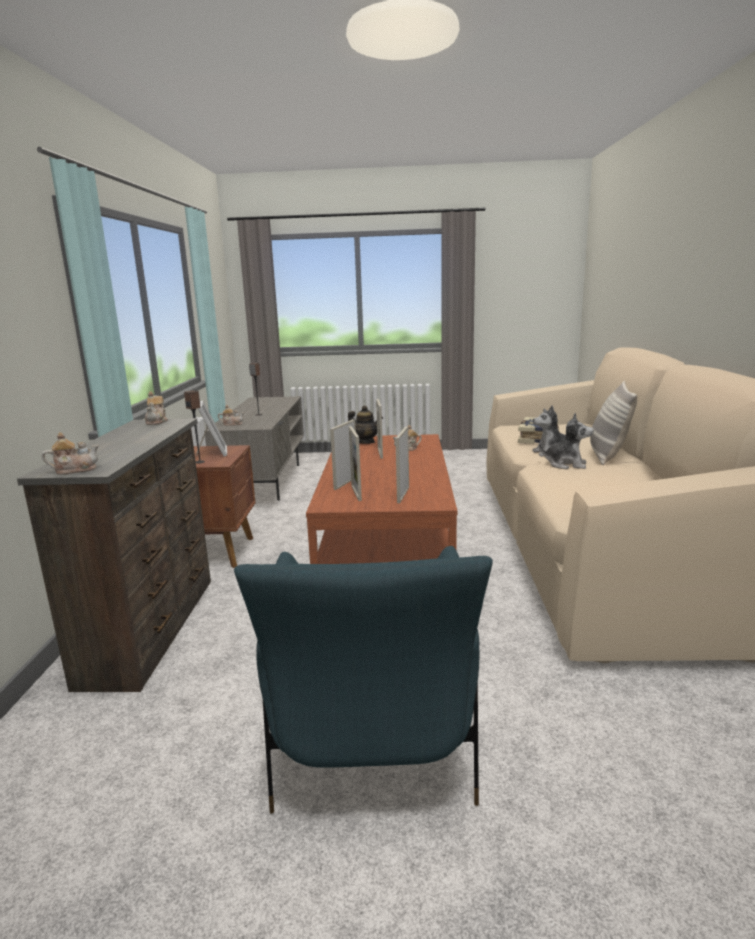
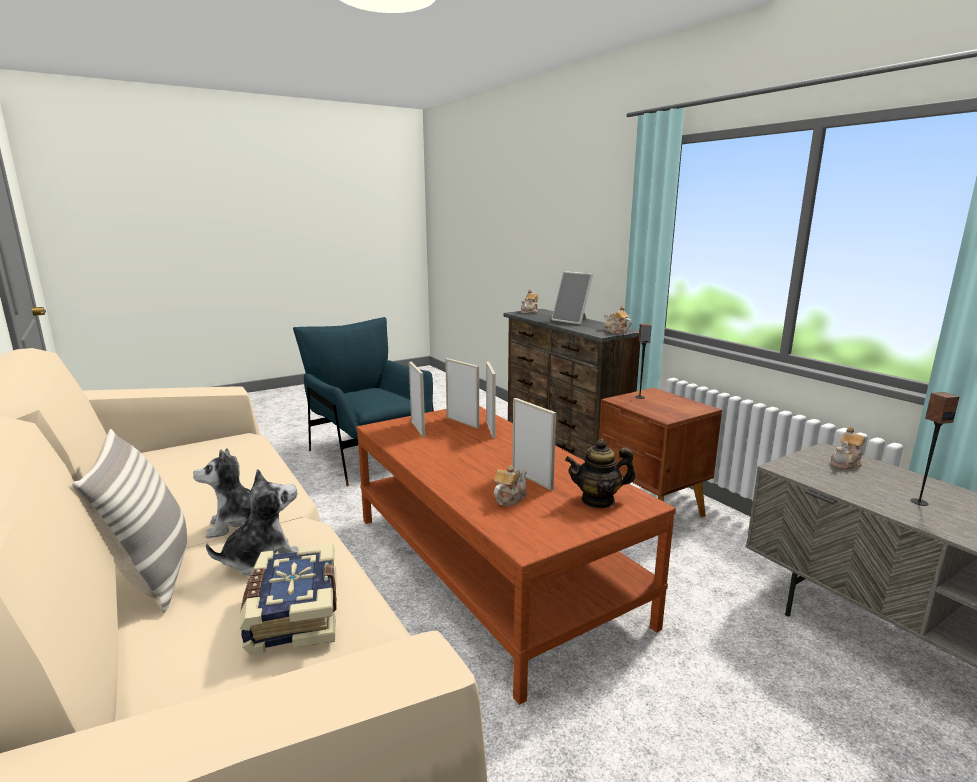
camera: 145 degrees right, 0 degrees up
picture frame [196,401,227,457] -> picture frame moved to [551,271,593,325]

